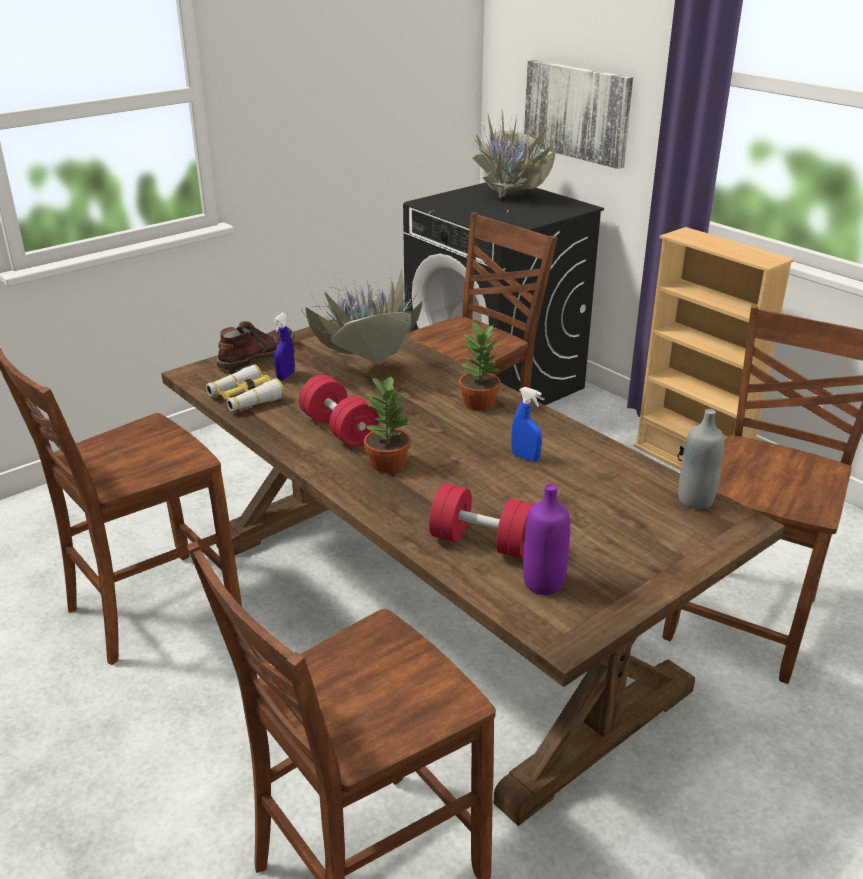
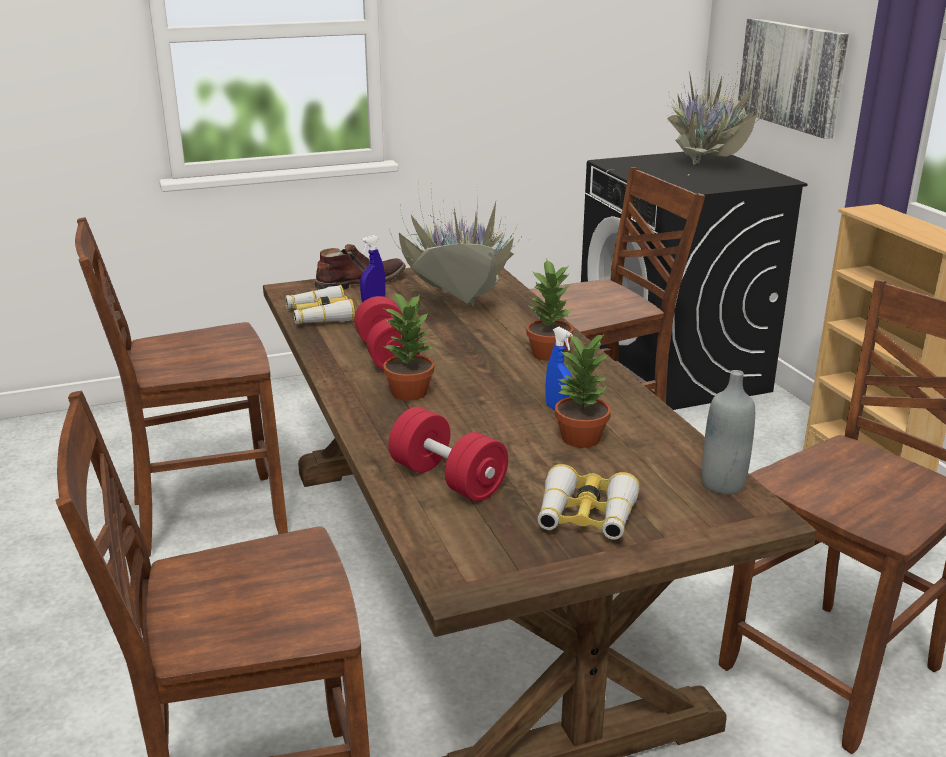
camera: 20 degrees right, 5 degrees down
purple bottle [523,484,570,595] -> none
none -> binoculars [537,464,640,540]
none -> potted plant [555,333,611,448]

